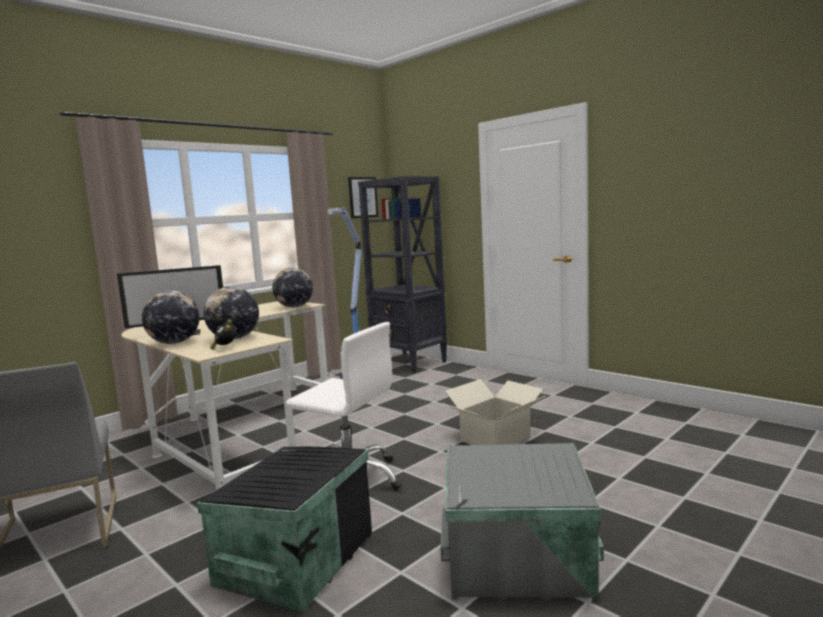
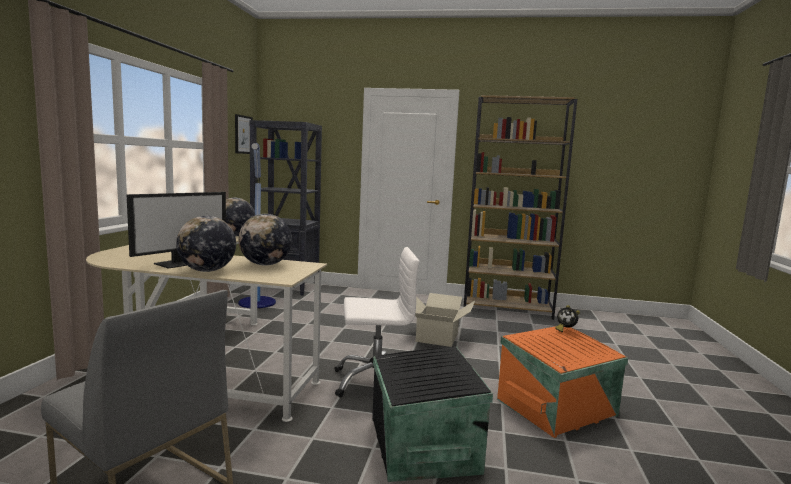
camera: 35 degrees left, 0 degrees up
alarm clock [210,319,236,350] -> alarm clock moved to [555,305,580,332]
grey storage box [440,443,604,600] -> orange storage box [497,326,628,438]
none -> brown bookcase [463,95,577,320]

